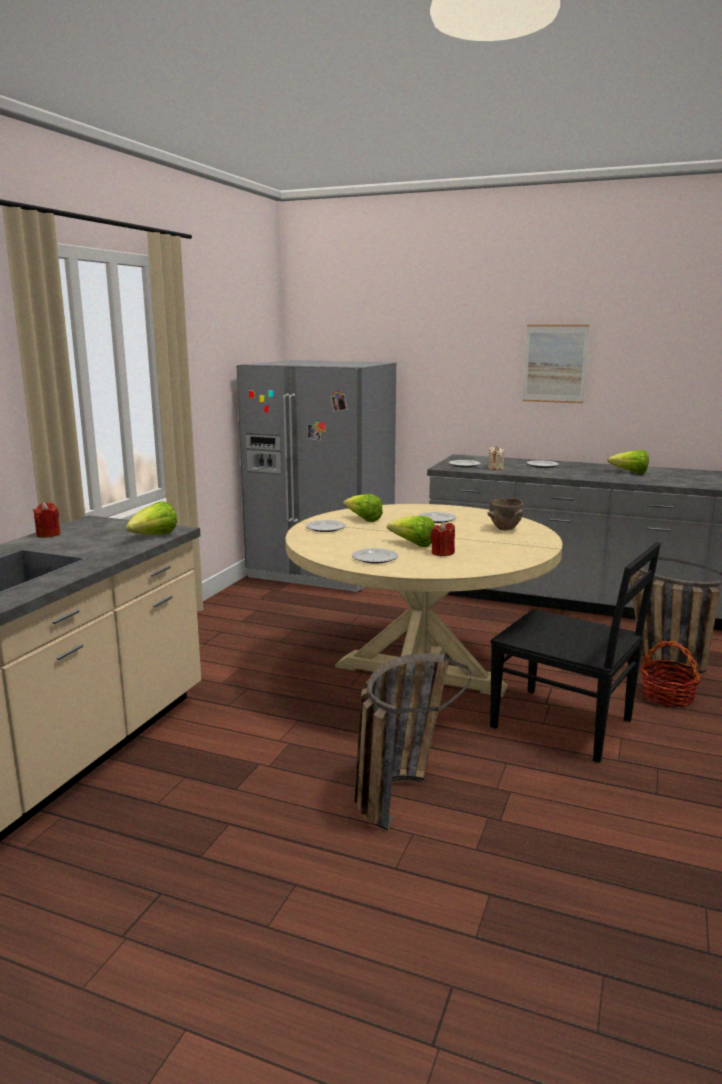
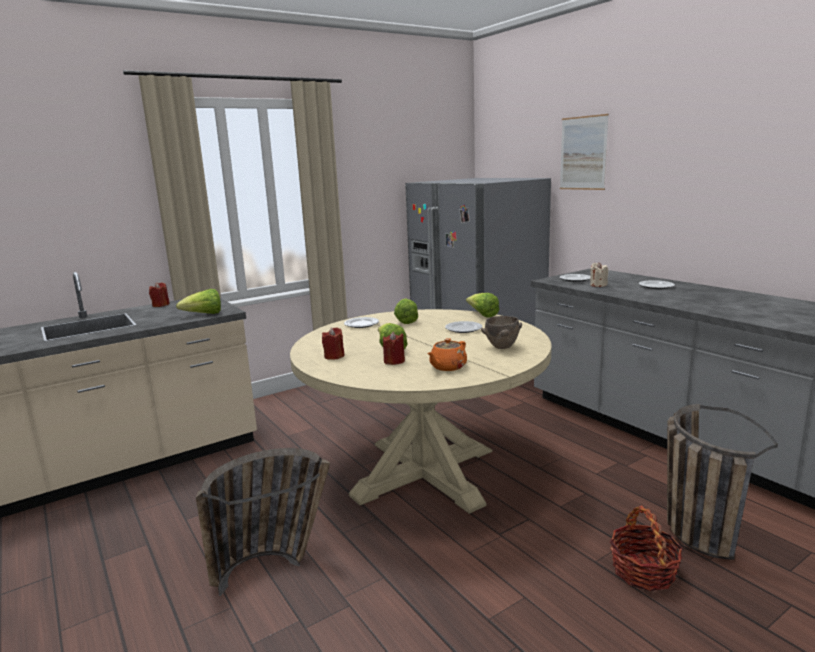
camera: 35 degrees right, 0 degrees up
plate [352,548,398,564] -> red candle [322,327,345,360]
black chair [490,542,661,763] -> none
picture [523,325,590,403] -> picture moved to [560,114,609,190]
lettuce [608,450,649,473] -> lettuce moved to [466,293,499,318]
none -> orange teapot [427,338,467,371]

